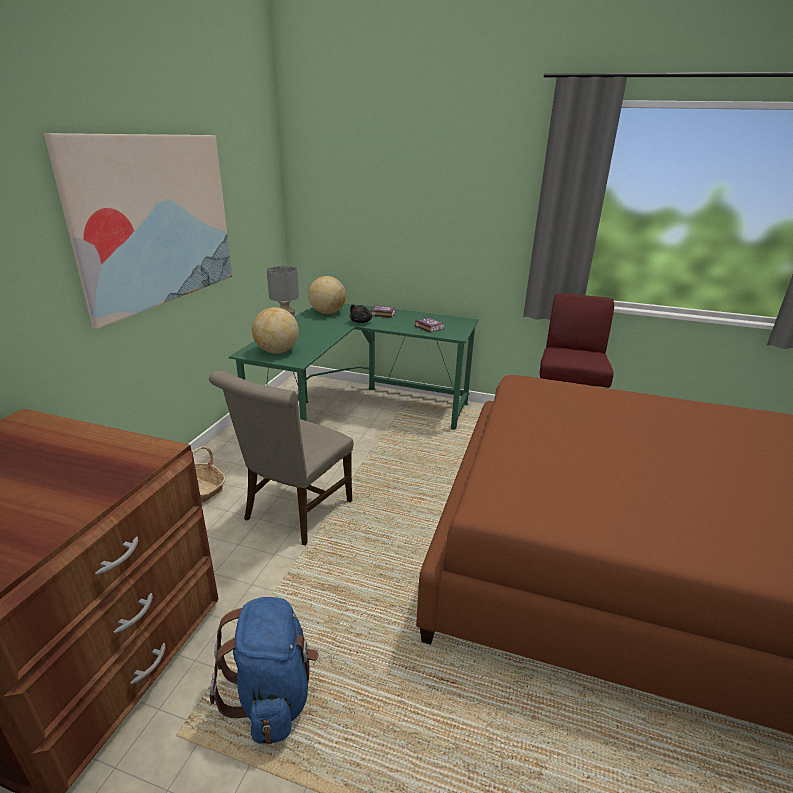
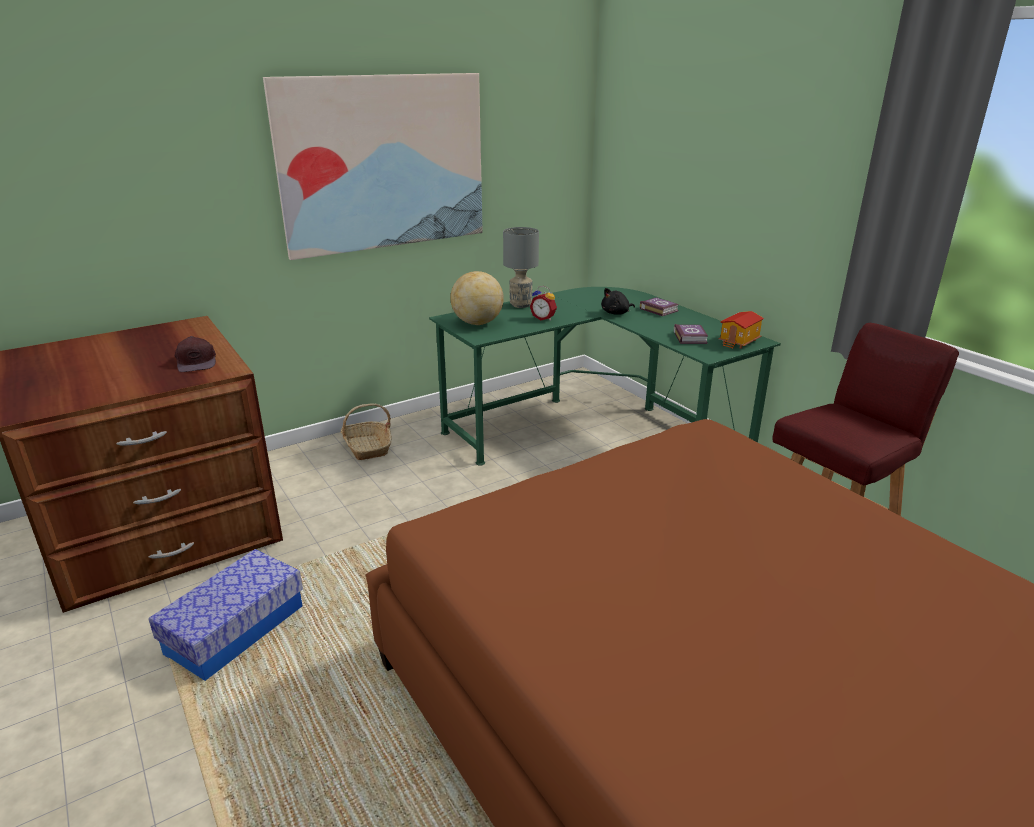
camera: 40 degrees right, 0 degrees up
beige chair [209,371,354,546] -> none
blue backpack [210,597,319,744] -> storage box [148,549,303,681]
globe [308,276,346,314] -> none
none -> brown cap [175,336,216,372]
none -> alarm clock [530,286,557,321]
none -> toy house [718,311,764,349]

